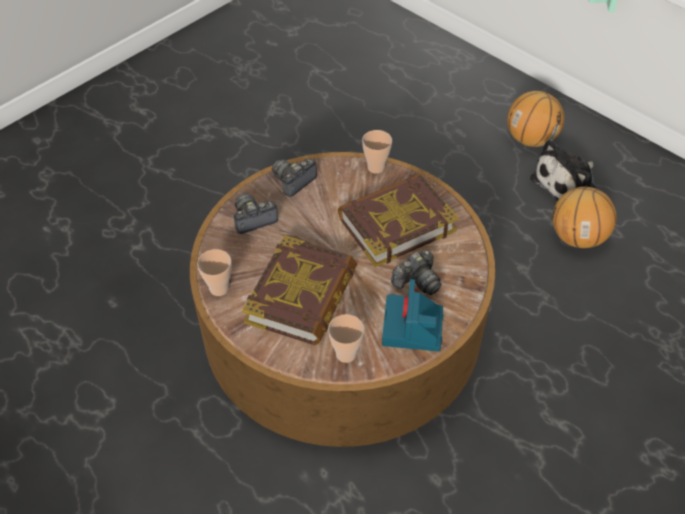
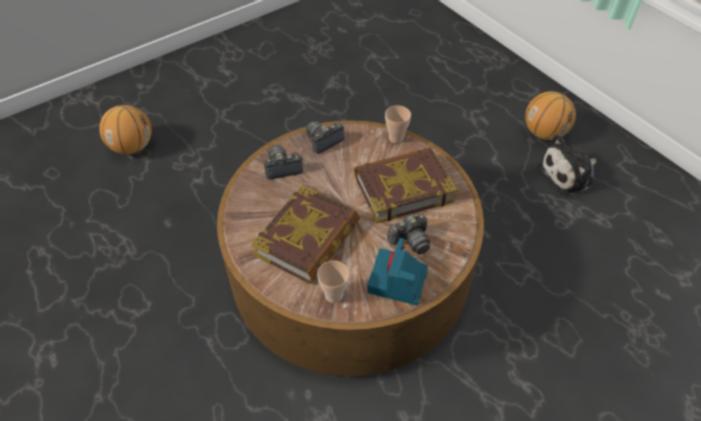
camera: 10 degrees right, 0 degrees up
cup [197,249,232,296] -> none
basketball [552,187,617,248] -> basketball moved to [99,105,152,154]

